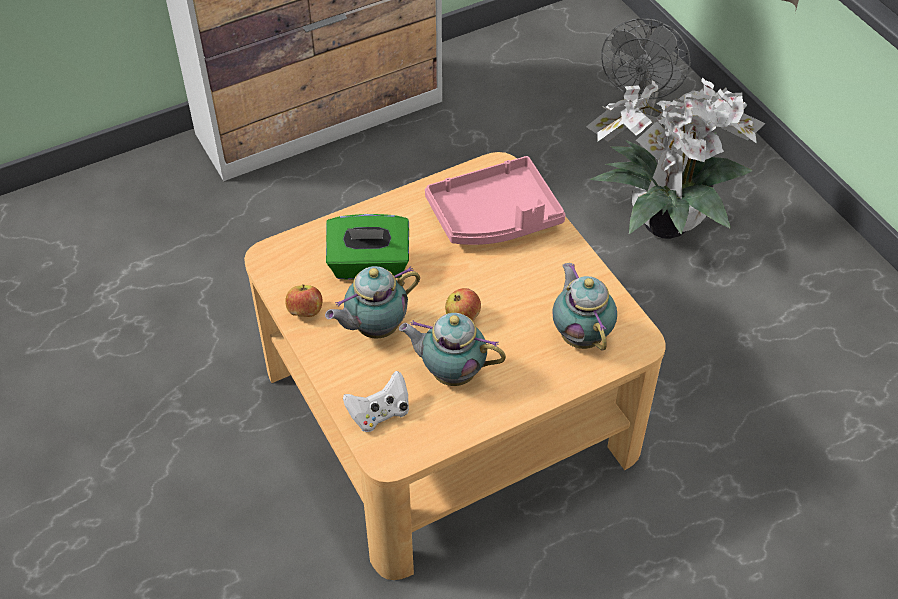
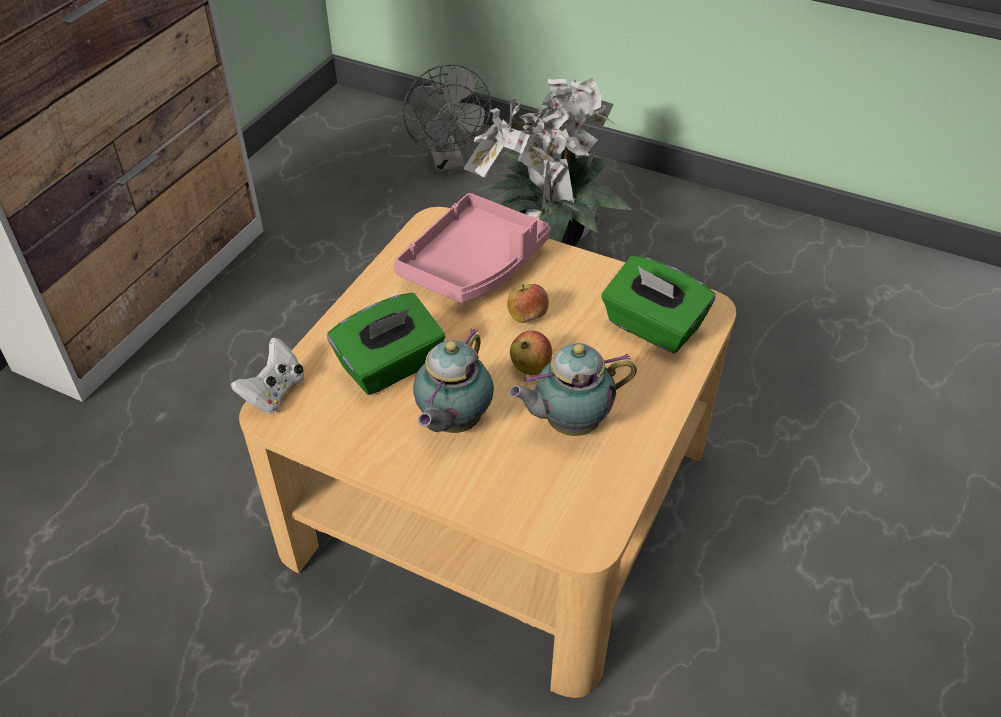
camera: 35 degrees left, 5 degrees down
apple [285,284,323,317] -> apple moved to [507,284,549,323]
white game controller [343,371,409,432] -> white game controller moved to [231,338,304,413]
teapot [552,263,617,351] -> green tissue box [602,256,715,353]

